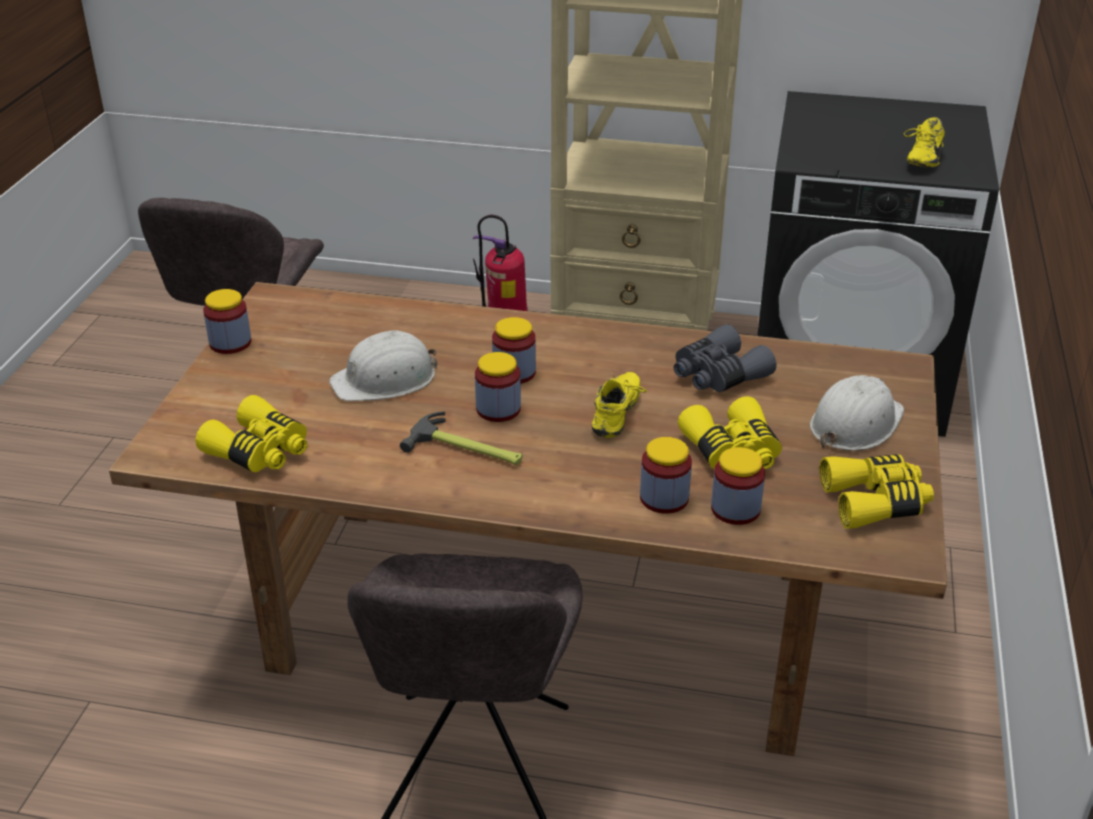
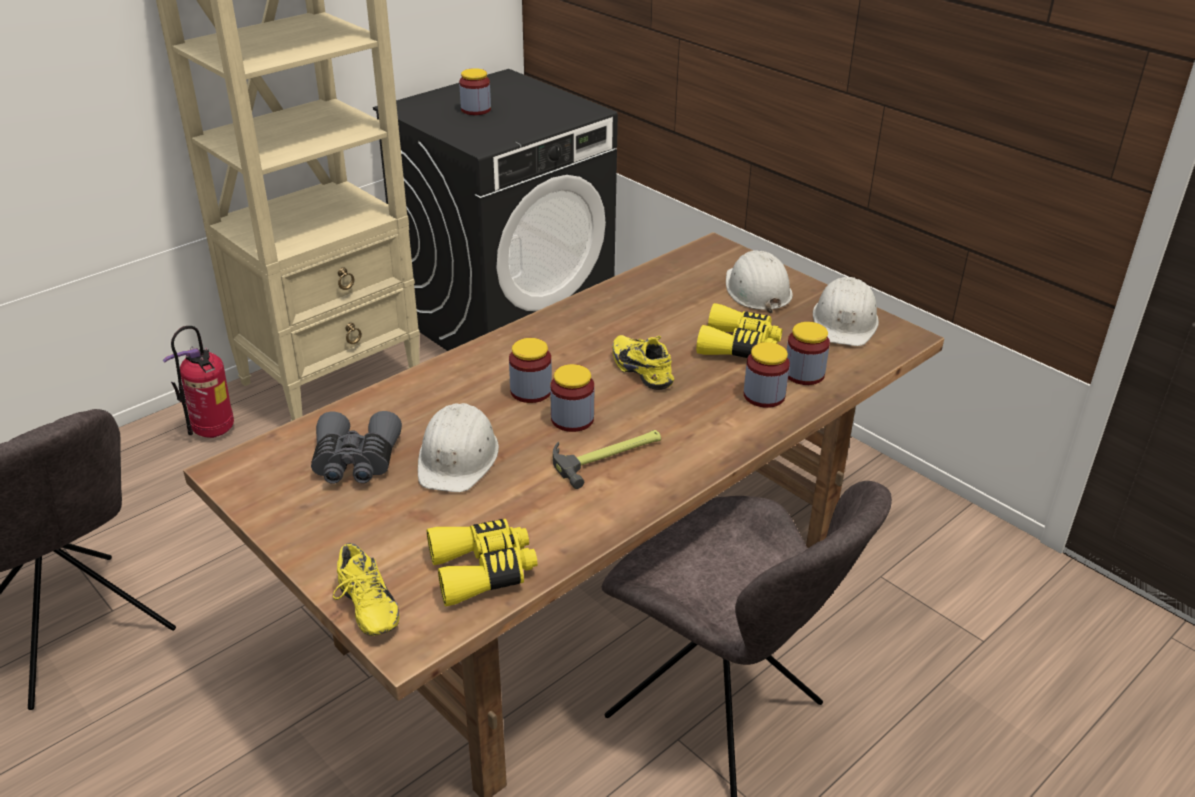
camera: 55 degrees left, 0 degrees up
jar [203,289,251,354] -> jar moved to [459,68,491,115]
grey binoculars [674,324,776,392] -> grey binoculars moved to [311,411,402,484]
yellow binoculars [819,454,934,529] -> white hard hat [813,277,879,346]
yellow shoe [904,117,945,168] -> yellow shoe moved to [333,543,400,636]

